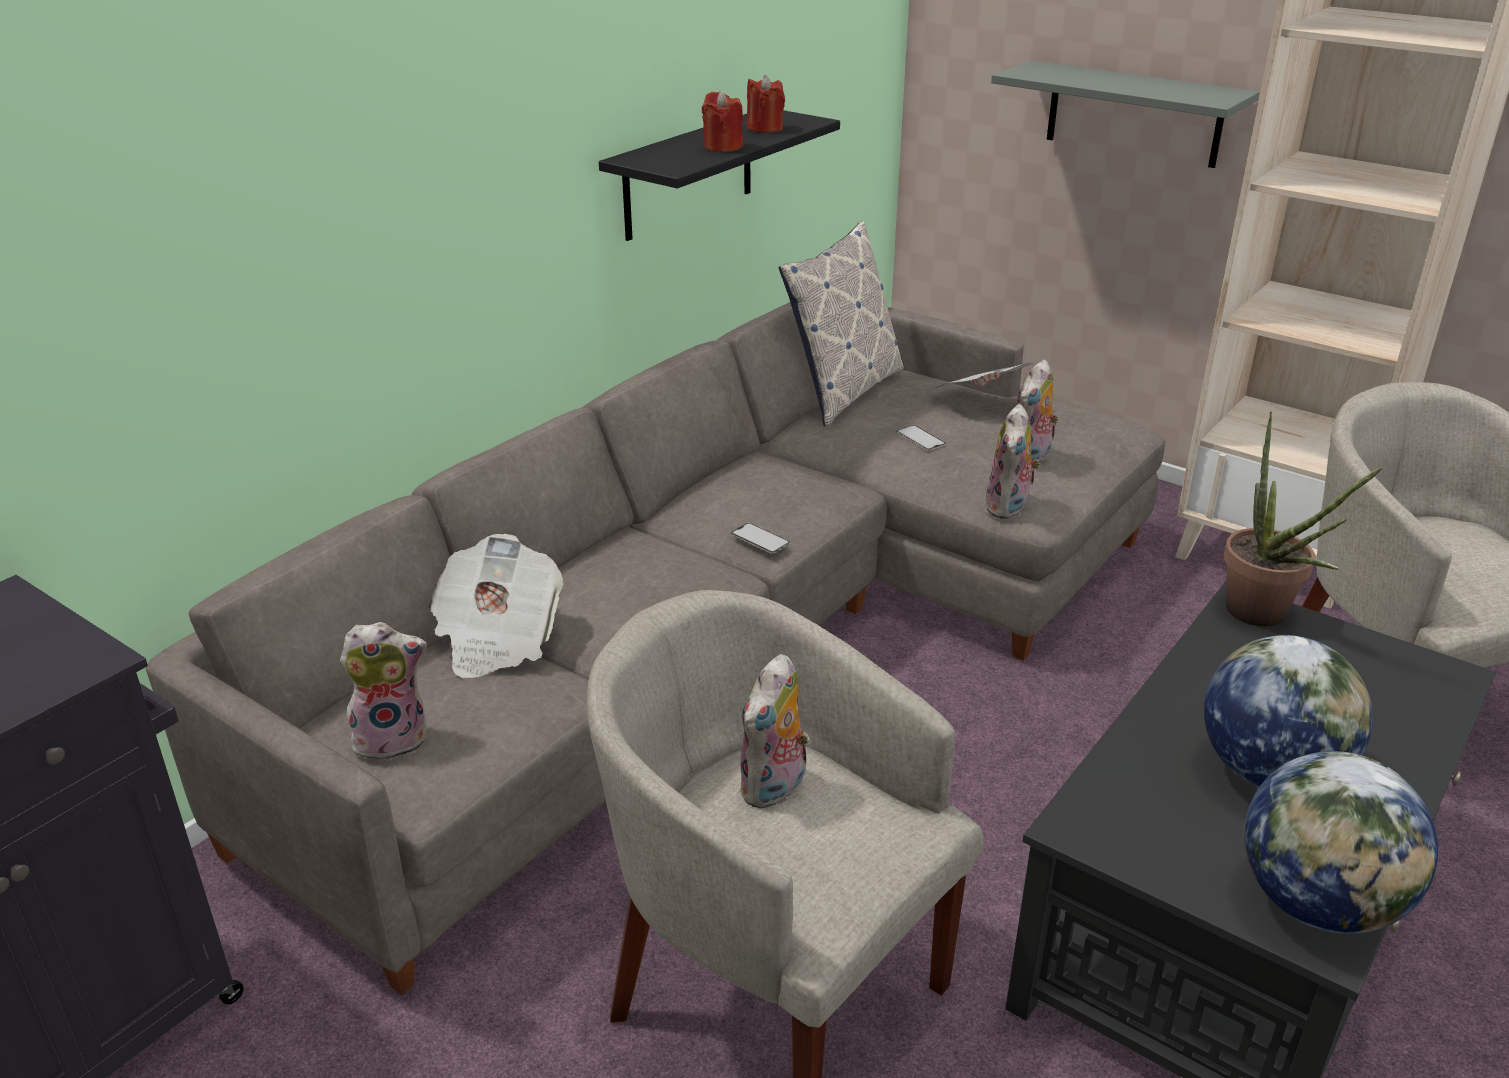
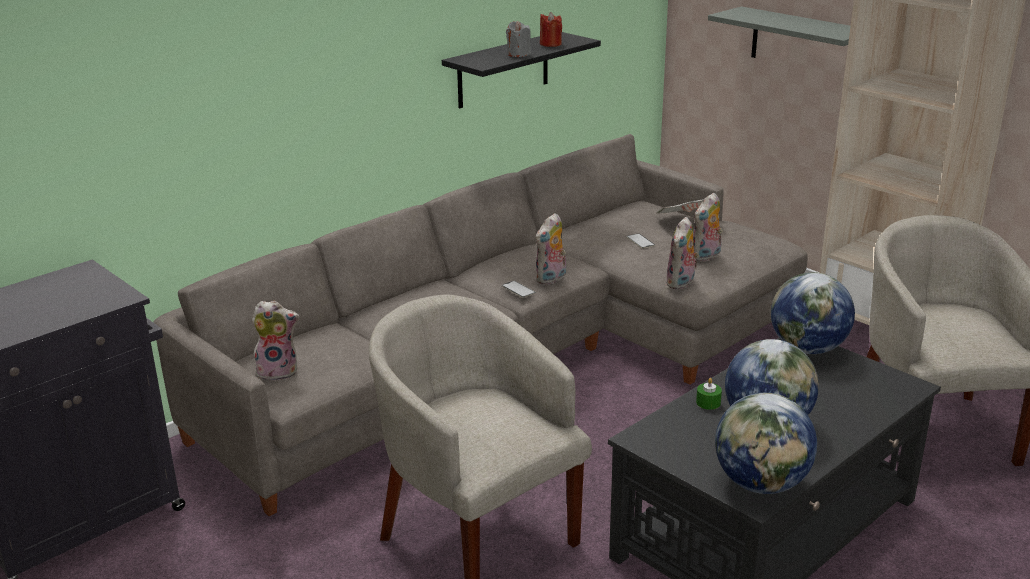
camera: 10 degrees right, 5 degrees down
newspaper [429,534,564,678] -> none
red candle [702,91,743,152] -> grey candle [506,21,531,57]
plush toy [738,654,811,808] -> plush toy moved to [536,213,566,285]
pillow [779,221,904,427] -> none
potted plant [1224,411,1382,627] -> globe [771,272,855,354]
none -> green candle [696,378,722,410]

